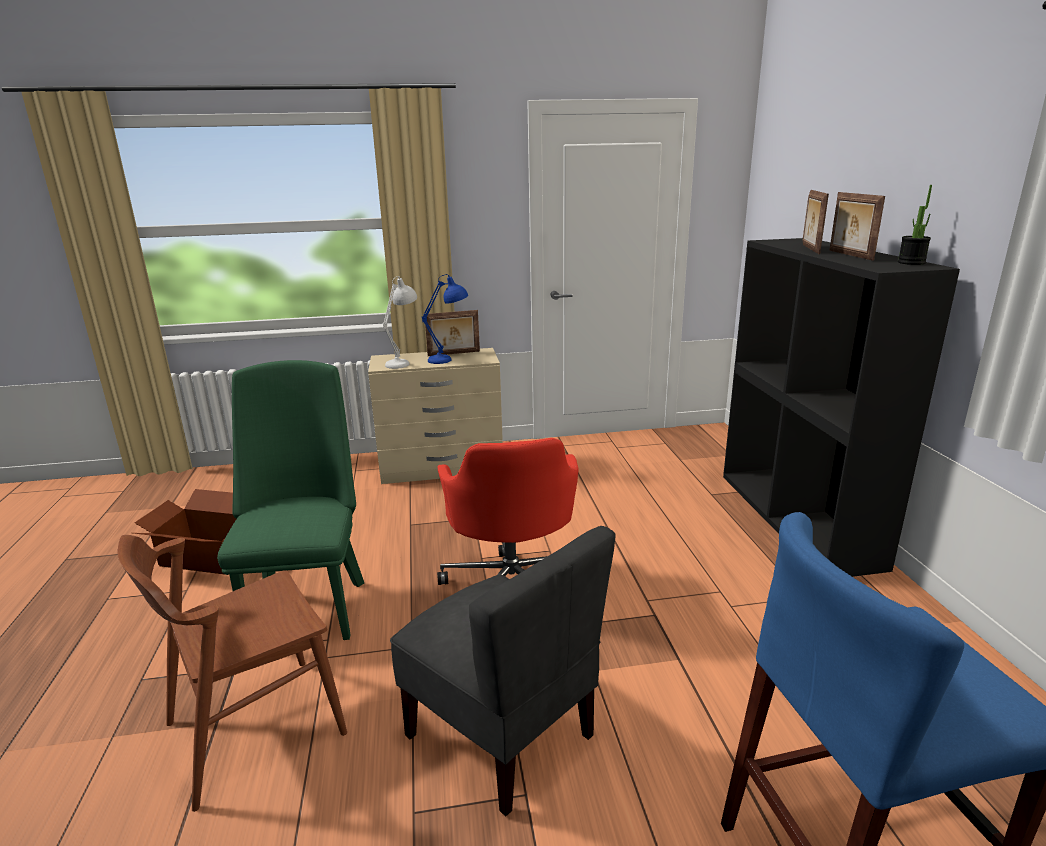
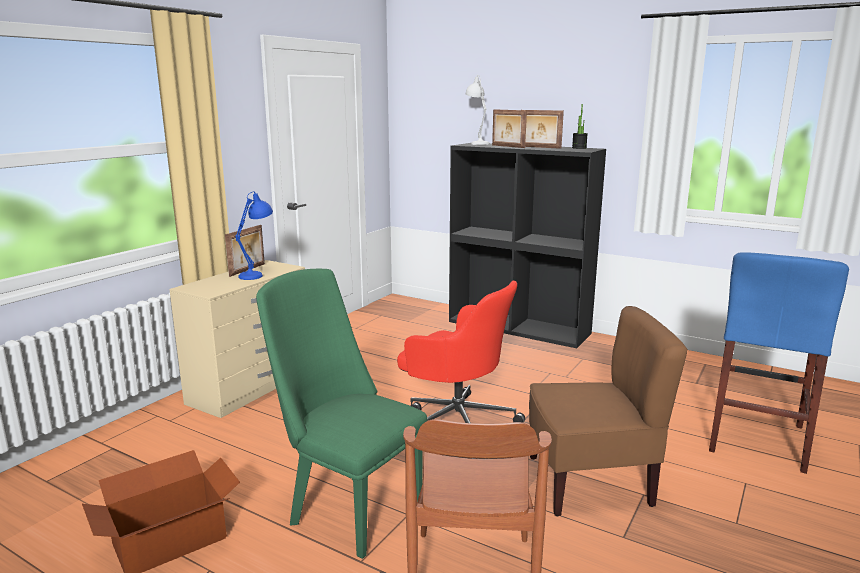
camera: 50 degrees left, 5 degrees down
white table lamp [383,276,417,369] -> white table lamp moved to [466,75,490,145]
grey chair [390,526,615,817] -> brown chair [529,306,688,516]

